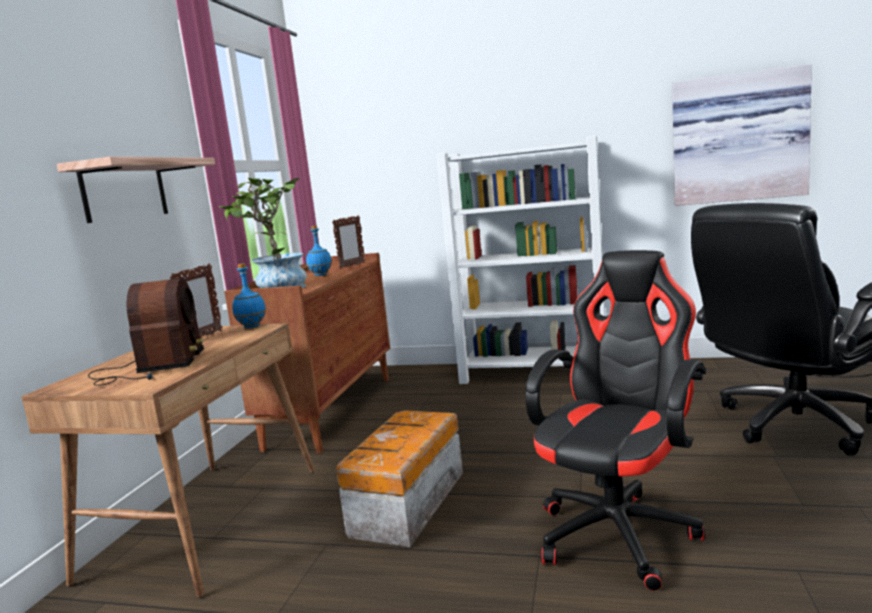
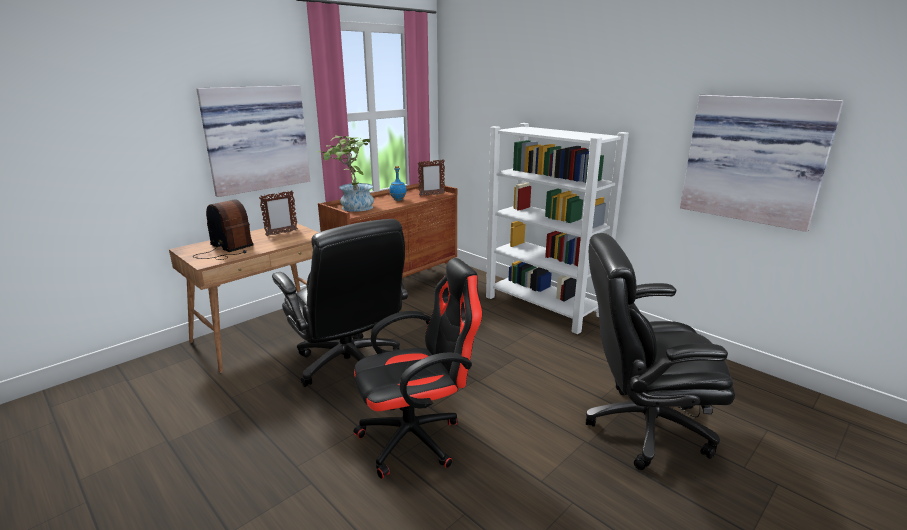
camera: 30 degrees right, 10 degrees up
shelf [57,157,215,223] -> picture [196,85,310,197]
radio [88,278,204,386] -> radio turned 75 degrees counterclockwise [194,199,254,260]
blue bottle [232,263,266,328] -> none
storage box [336,410,463,547] -> black office chair [272,219,408,387]

